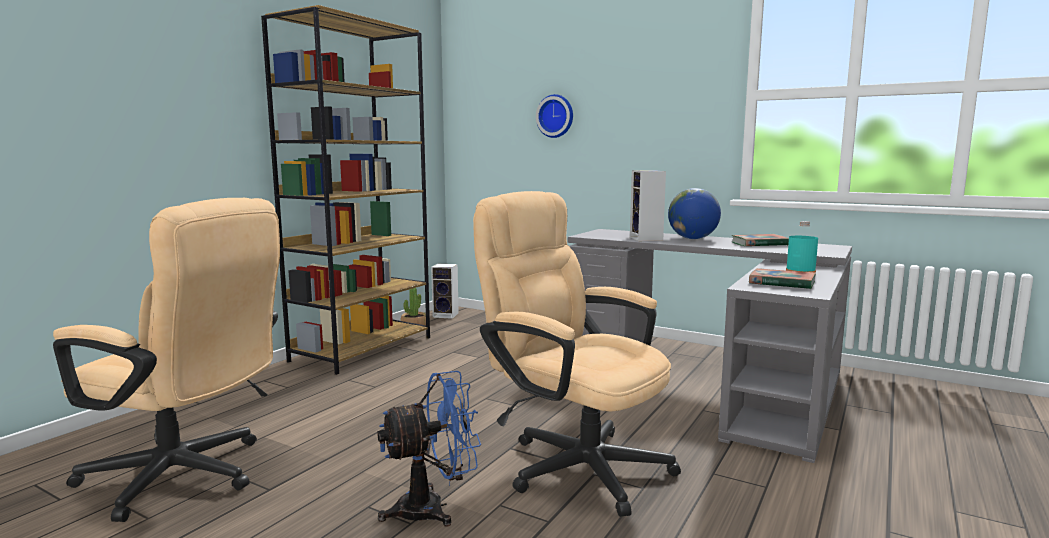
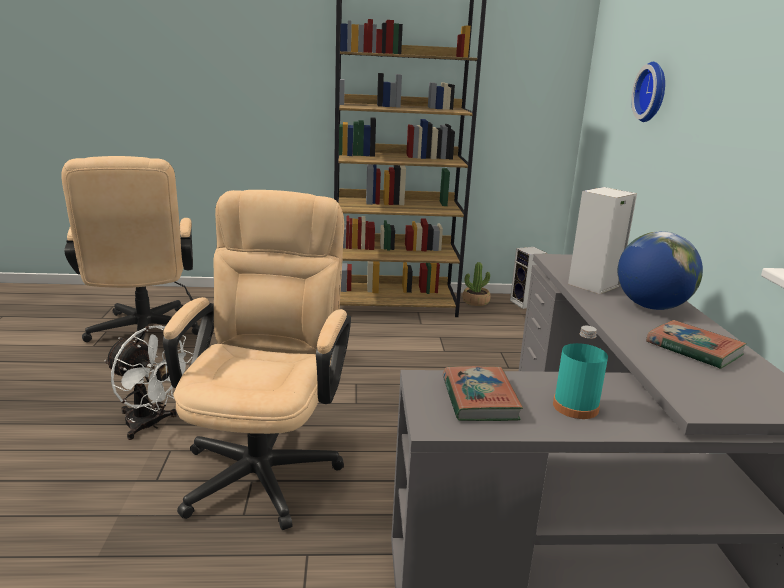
camera: 55 degrees right, 10 degrees up
blue fan [377,371,481,526] -> white fan [104,325,193,440]

